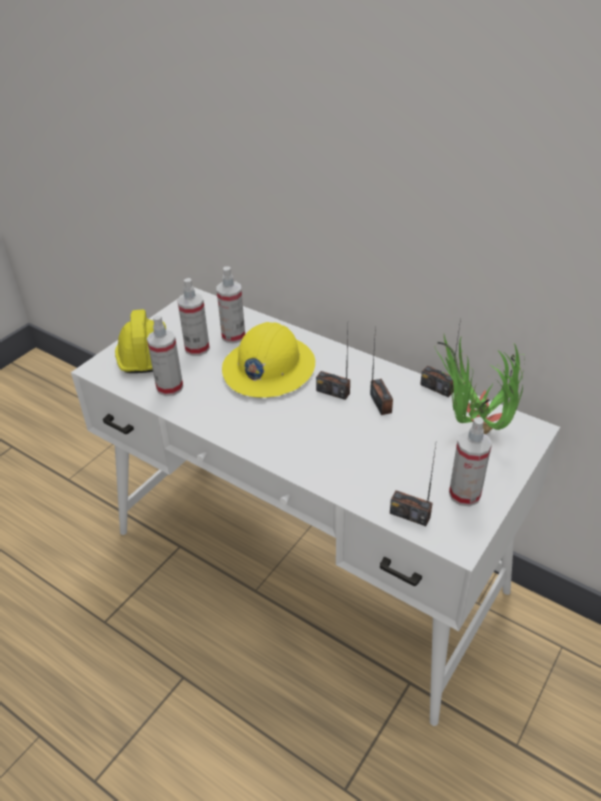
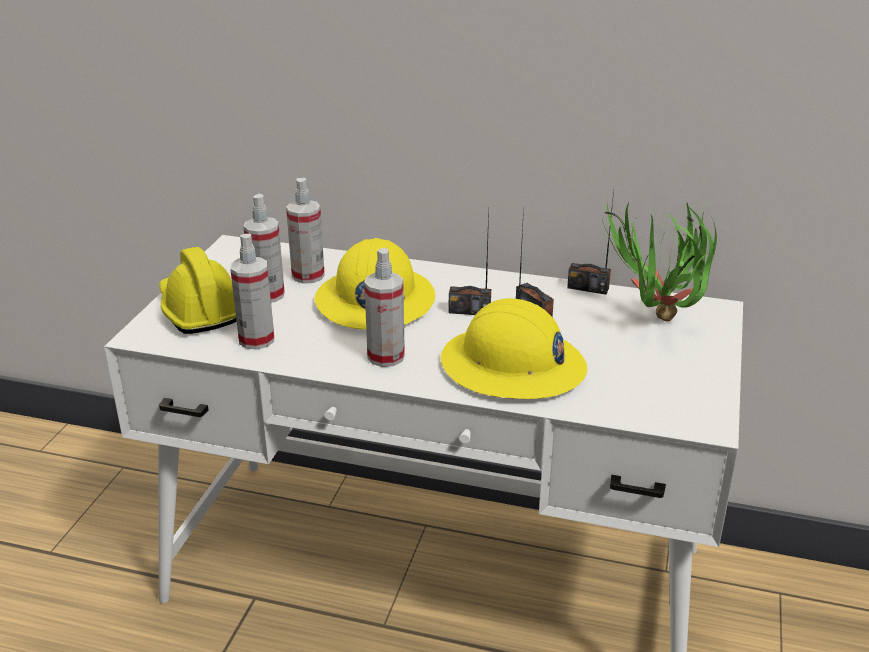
camera: 20 degrees left, 10 degrees down
radio [390,445,436,526] -> none
spray bottle [449,417,492,506] -> spray bottle moved to [364,248,405,367]
none -> yellow hard hat [441,298,587,399]

